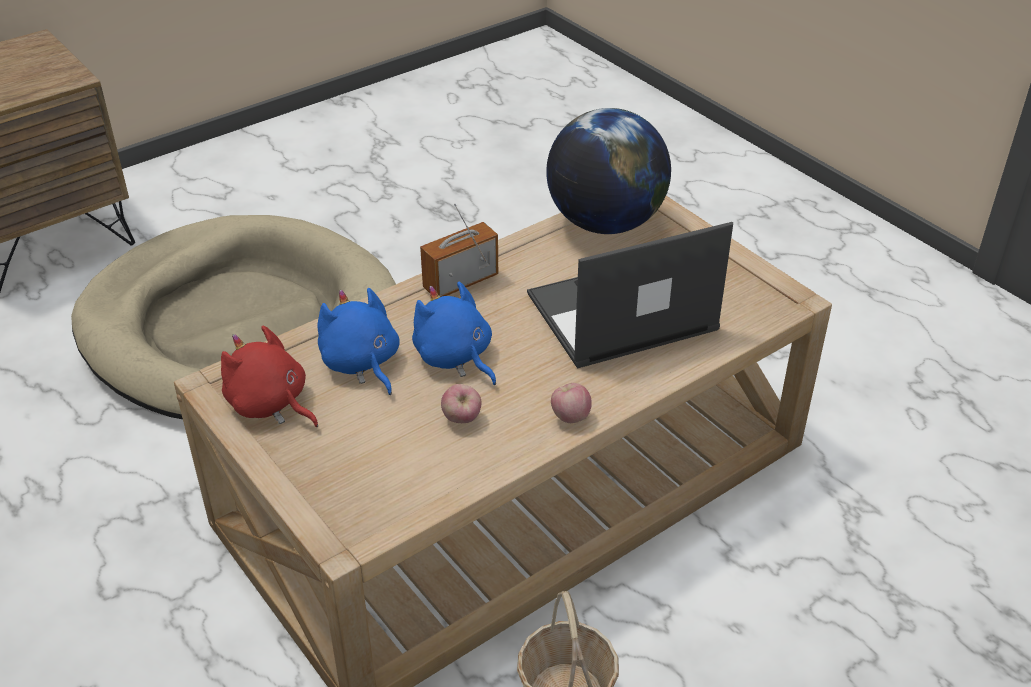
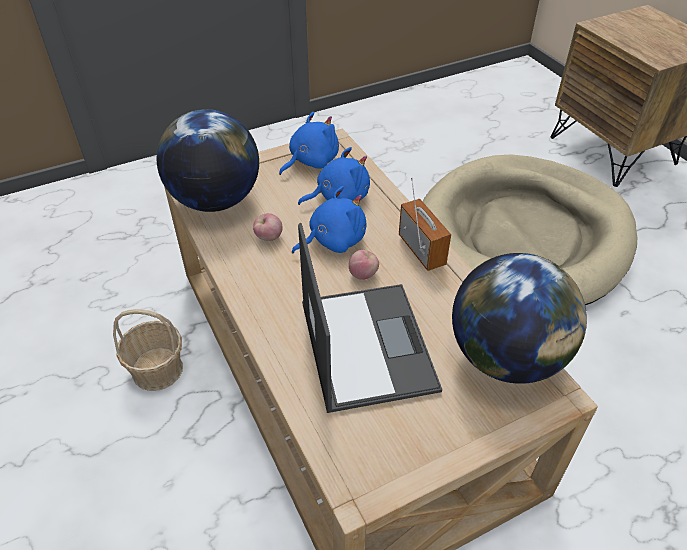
camera: 100 degrees right, 5 degrees up
red plush toy [221,326,318,427] -> blue plush toy [279,111,339,175]
apple [551,383,592,423] -> apple moved to [349,250,379,280]
none -> globe [157,109,259,212]

